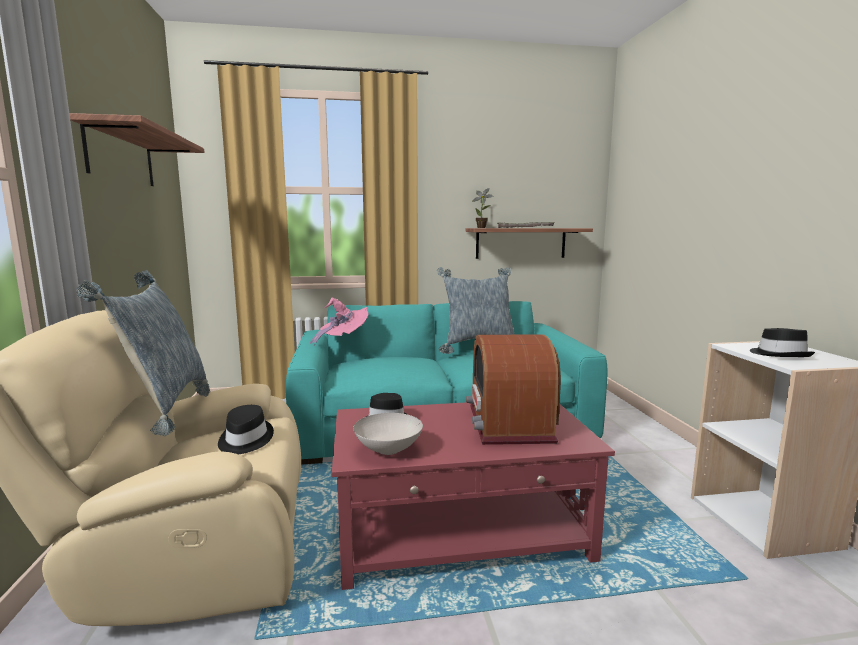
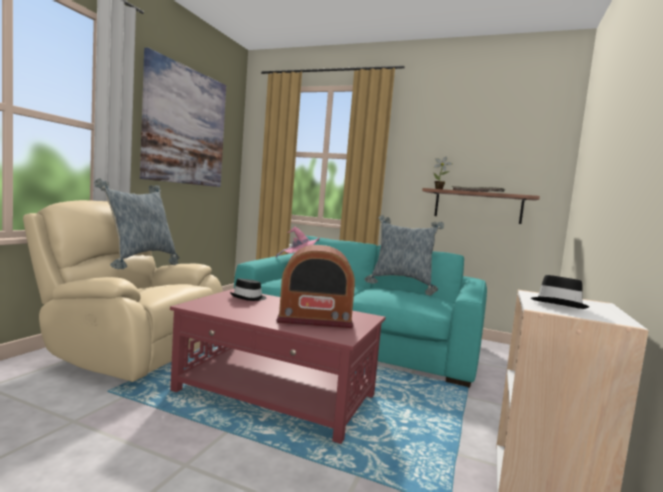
camera: 30 degrees right, 5 degrees down
shelf [69,113,205,186] -> picture [140,48,226,187]
black hat [218,405,274,454] -> none
white bowl [353,413,423,455] -> none
radio [466,334,561,445] -> radio turned 120 degrees counterclockwise [276,245,355,329]

